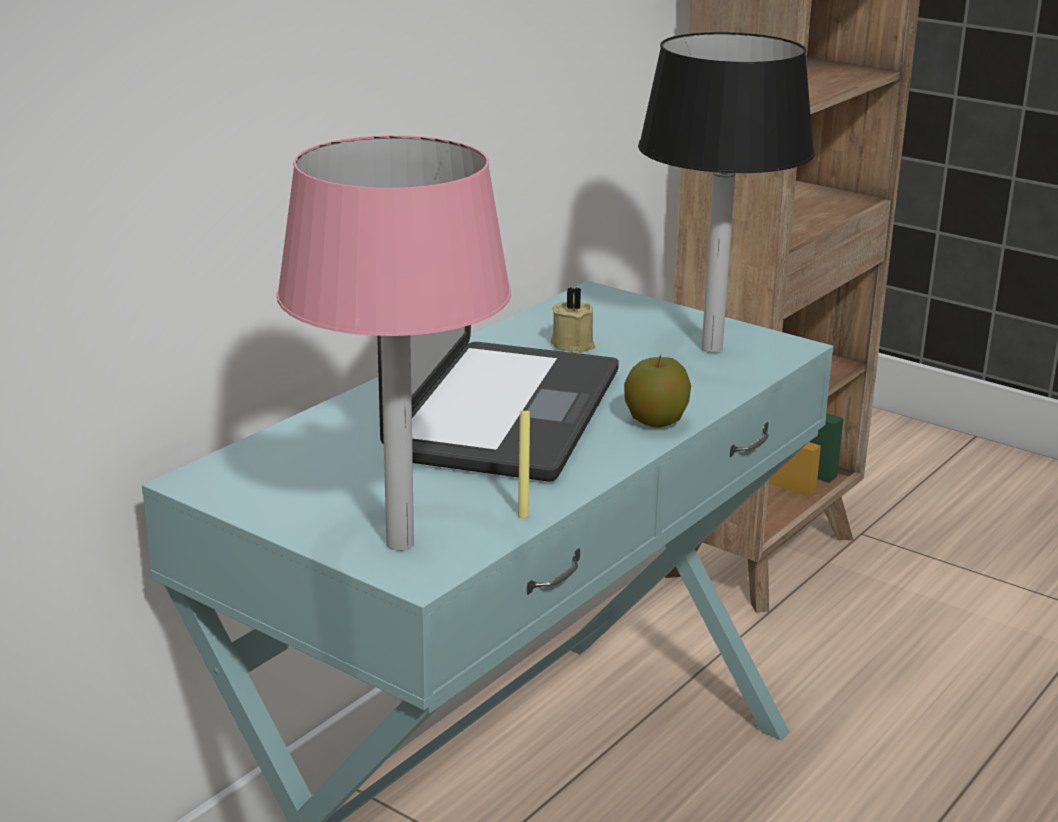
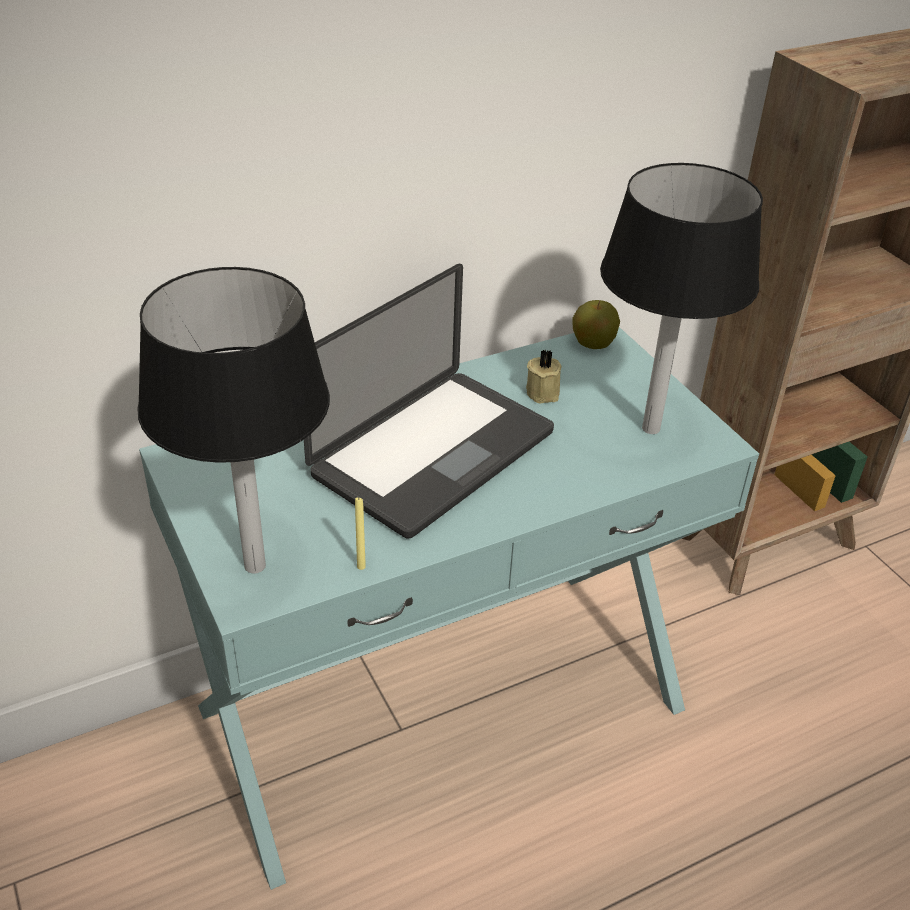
camera: 25 degrees right, 15 degrees up
pink table lamp [277,135,511,551] -> black table lamp [138,267,330,574]
apple [624,355,691,428] -> apple moved to [572,300,620,349]

